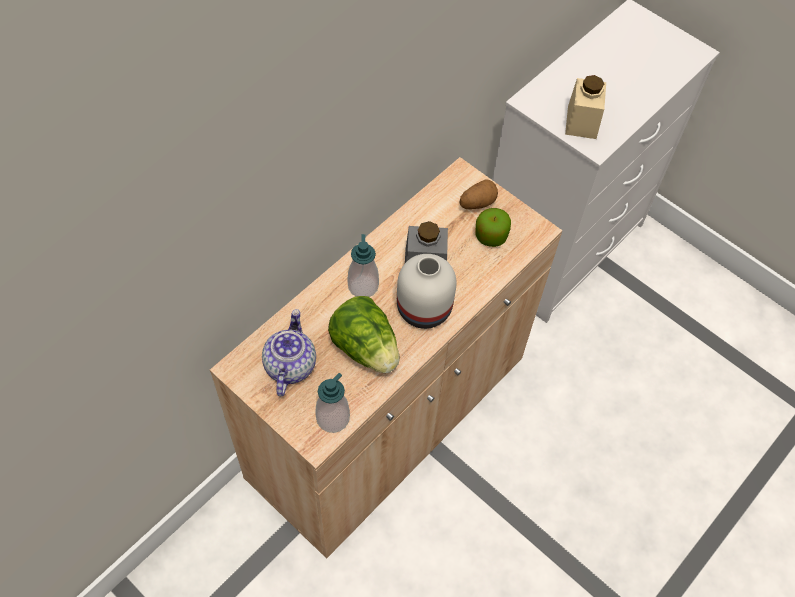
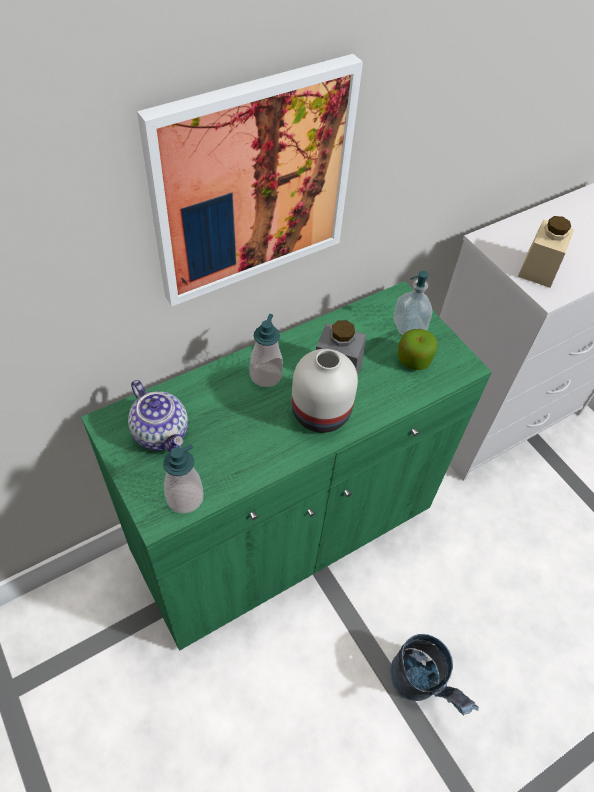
camera: 15 degrees right, 5 degrees down
beige cabinet [210,157,562,558] -> green cabinet [81,281,492,651]
teapot [262,309,316,396] -> teapot turned 120 degrees clockwise [128,380,188,452]
lettuce [328,296,400,373] -> none
potato [460,180,498,209] -> soap dispenser [393,271,432,335]
none -> picture [137,54,363,307]
none -> grey bucket [390,634,479,715]

